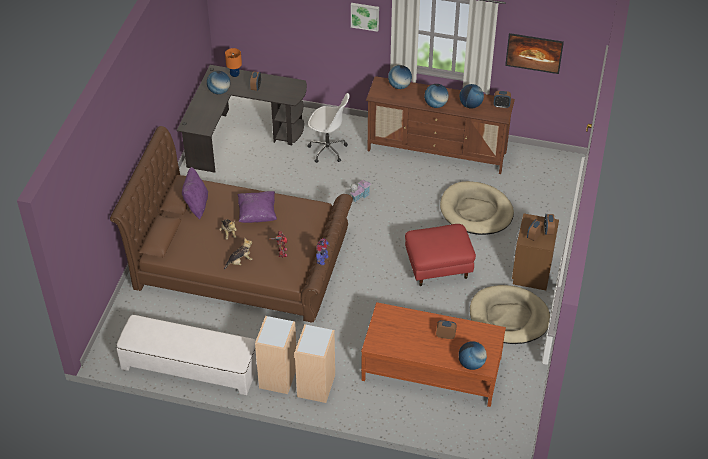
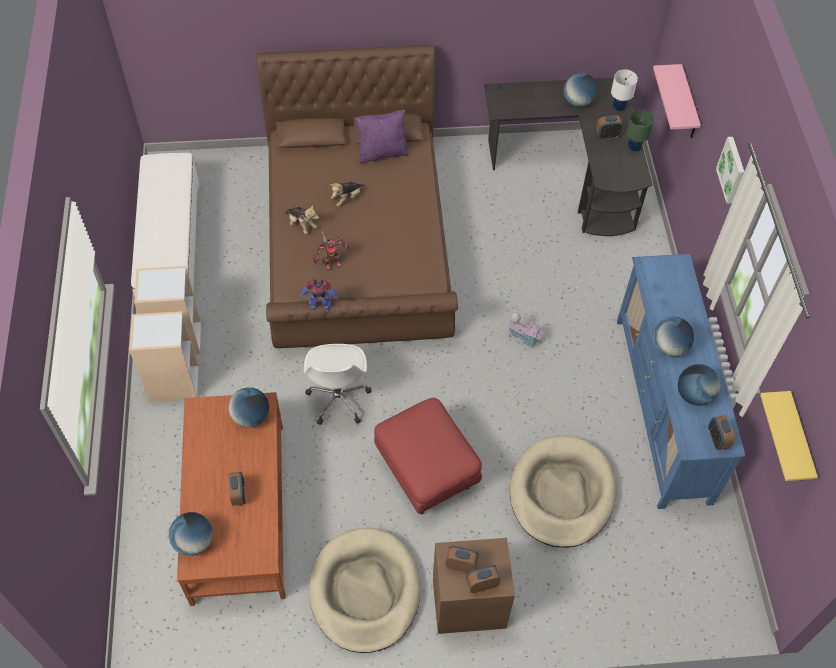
camera: 70 degrees right, 10 degrees up
orange table lamp [225,48,242,77] -> white table lamp [611,69,638,111]
purple pillow [238,191,277,223] -> none
white office chair [307,93,350,163] -> white office chair moved to [304,344,372,425]
brown dresser [366,76,515,174] -> blue dresser [617,254,745,509]
globe [388,65,412,89] -> globe moved to [228,387,269,428]
picture [505,33,564,74] -> yellow shelf [760,391,818,481]
none -> green table lamp [626,110,654,151]
none -> pink shelf [653,64,701,138]

